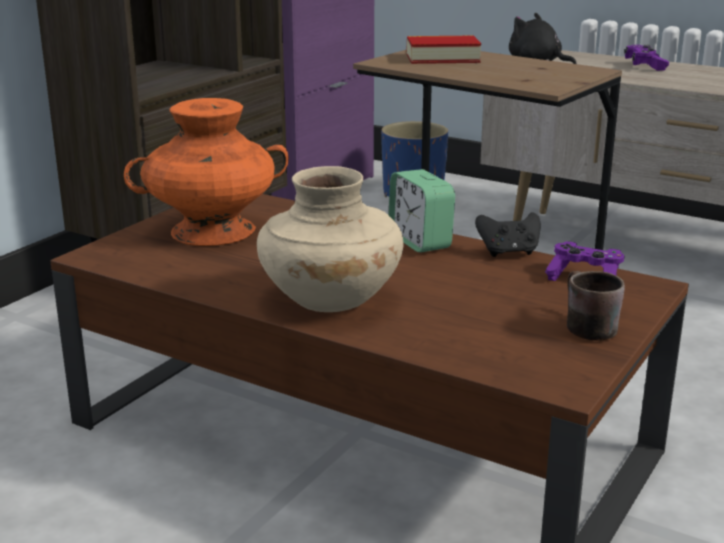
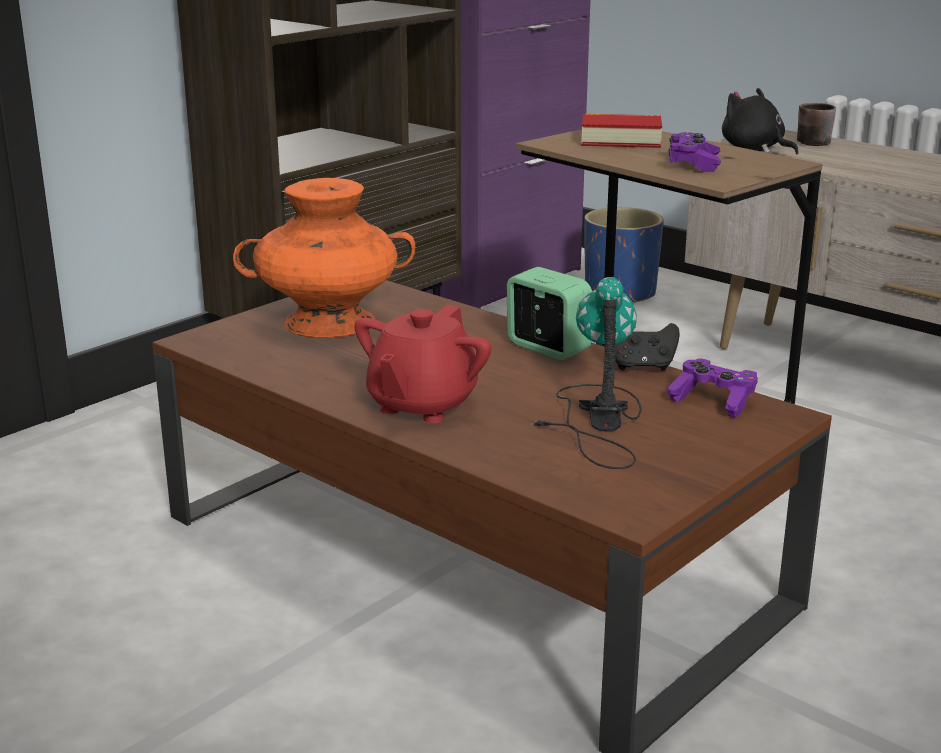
camera: 10 degrees right, 0 degrees up
beige vase [257,166,404,312] -> red teapot [354,305,491,423]
alarm clock [388,169,455,253] -> alarm clock turned 150 degrees clockwise [507,267,592,360]
brown mug [567,271,625,341] -> brown mug moved to [797,103,836,146]
purple game controller [624,45,669,71] -> purple game controller moved to [668,132,721,172]
none -> table lamp [531,277,641,469]

